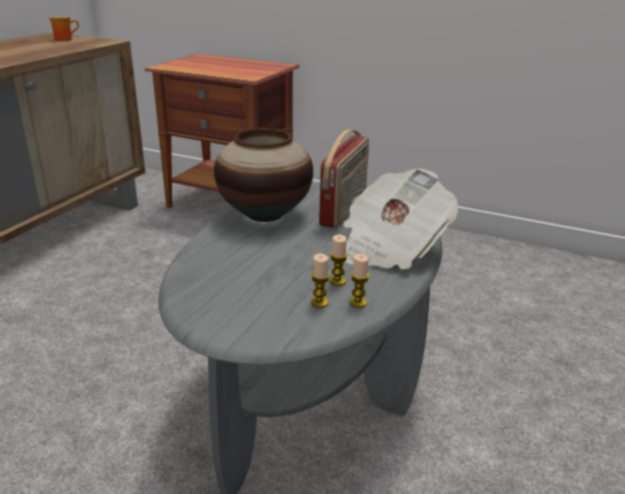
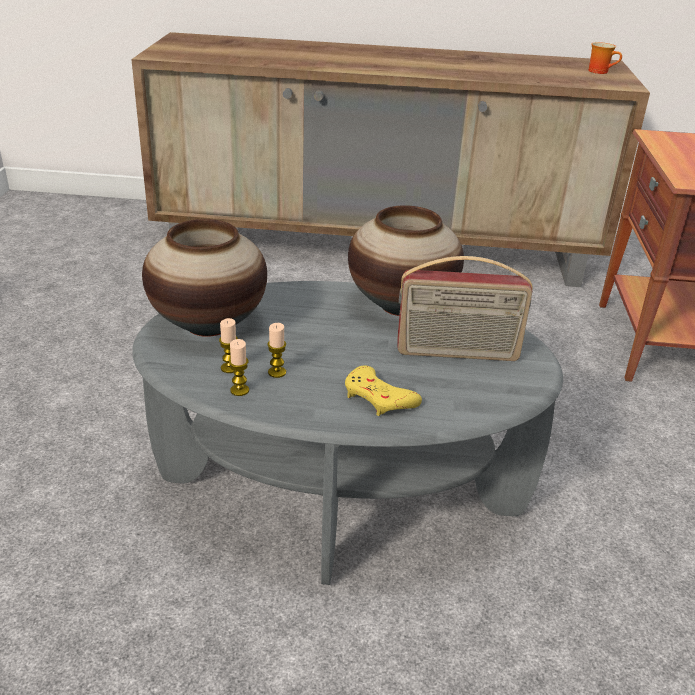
camera: 70 degrees right, 5 degrees up
newspaper [343,169,458,269] -> yellow game controller [345,365,422,416]
none -> vase [142,219,267,337]

